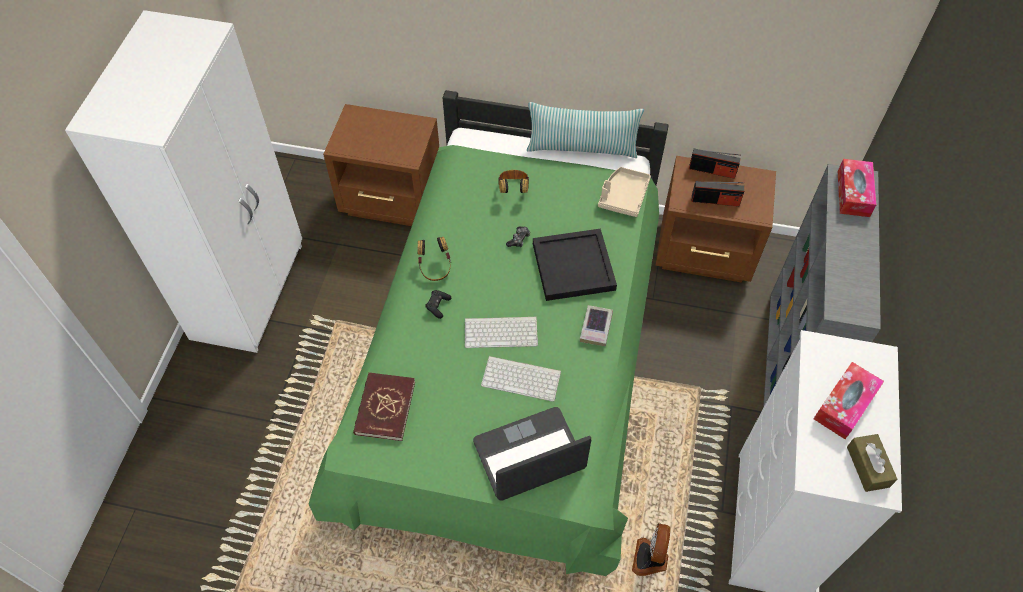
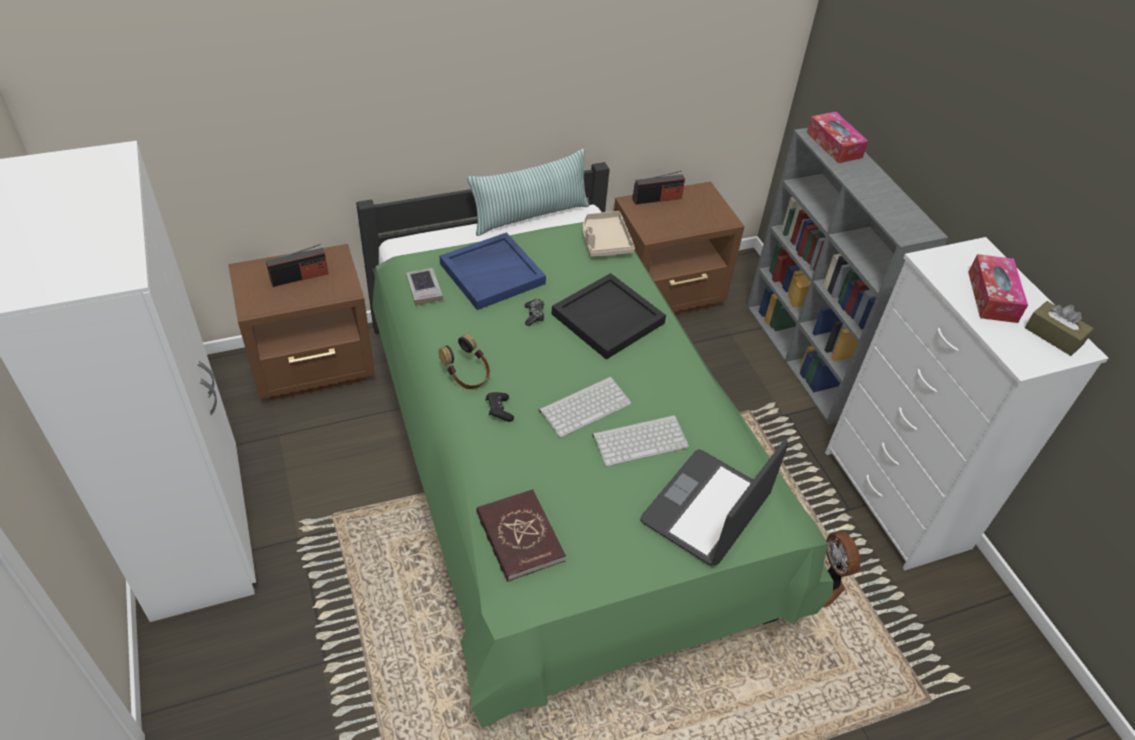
camera: 35 degrees left, 10 degrees down
headphones [498,170,529,193] -> blue tray [440,232,546,310]
book [580,305,613,346] -> book moved to [406,268,443,306]
radio [692,181,745,206] -> radio moved to [266,244,328,287]

